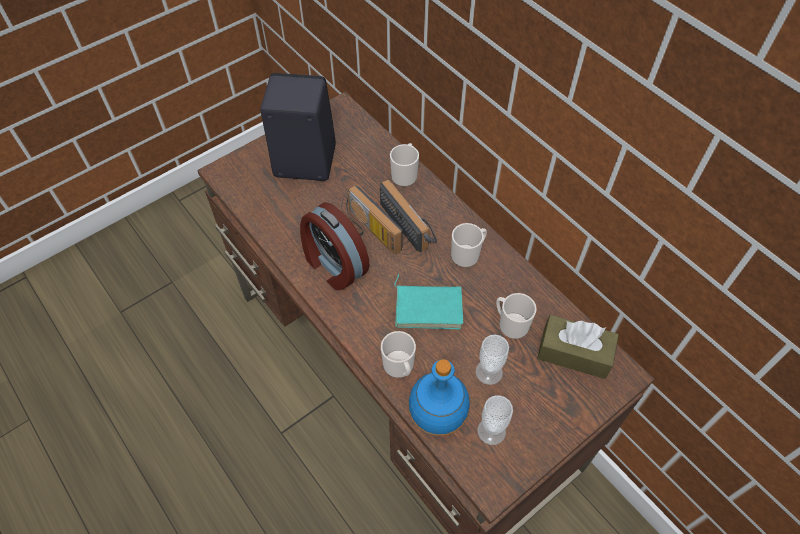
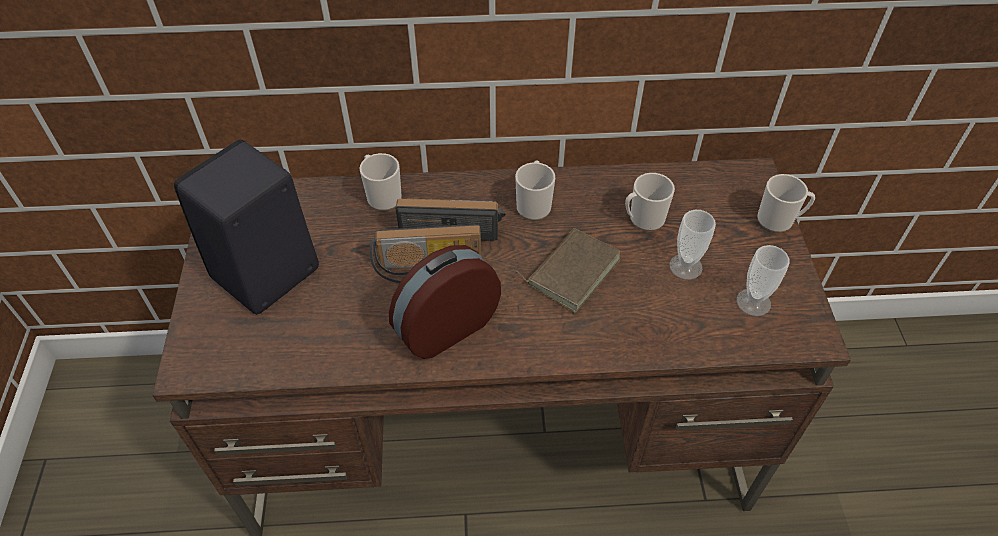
camera: 55 degrees left, 5 degrees down
alarm clock [300,202,370,290] -> alarm clock turned 150 degrees clockwise [389,245,501,359]
mug [381,331,416,378] -> mug moved to [757,174,815,233]
turquoise book [394,274,463,329] -> brown book [513,228,621,313]
blue bottle [408,359,470,436] -> none
brown tissue box [537,315,619,379] -> none

